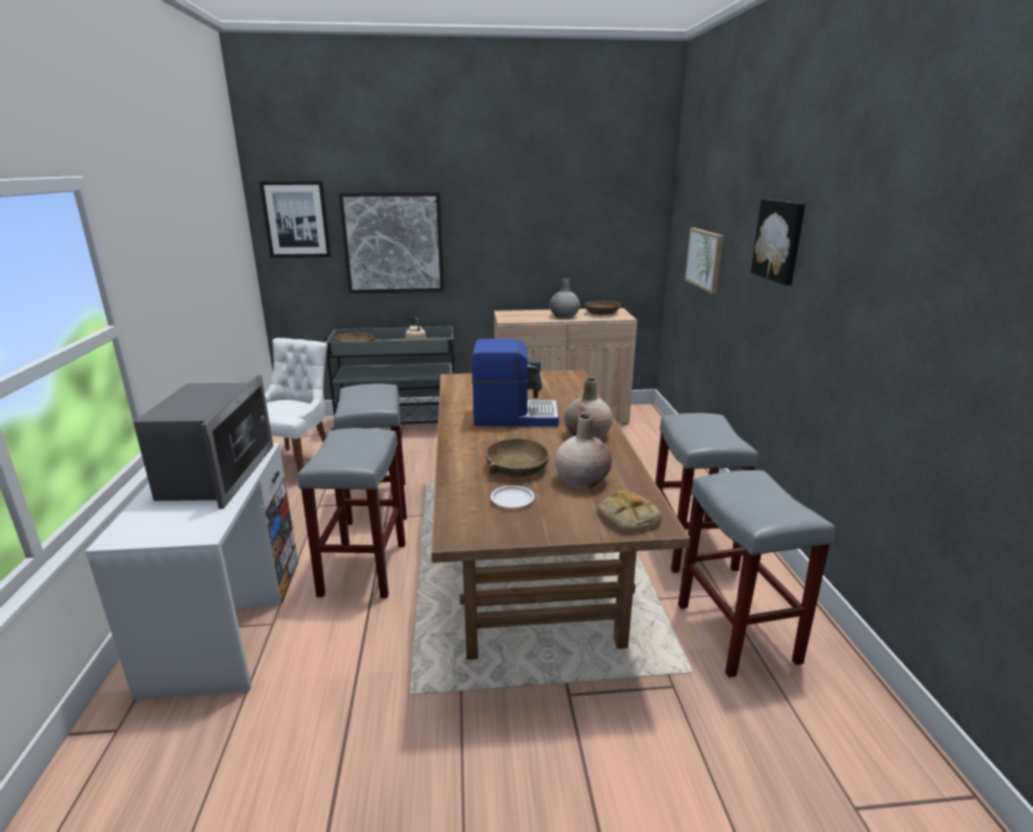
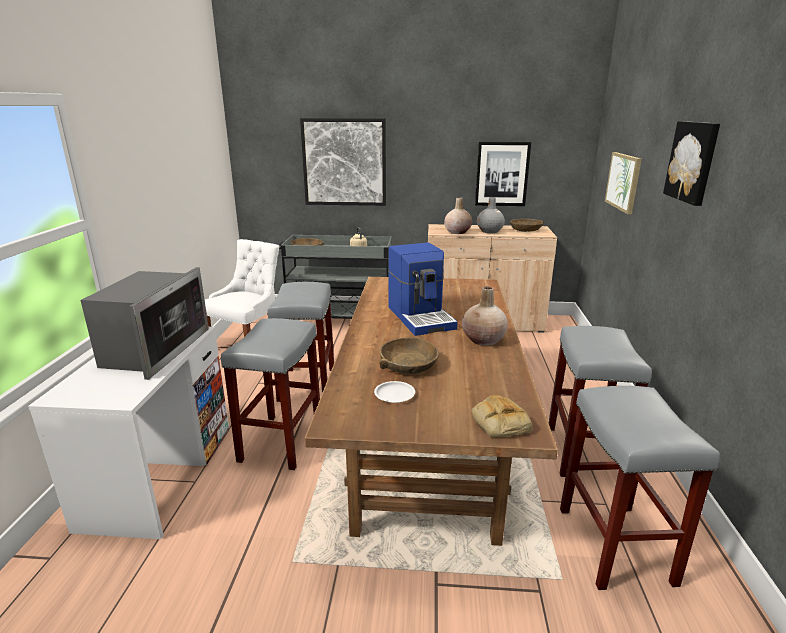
camera: 10 degrees right, 0 degrees up
picture [259,181,331,258] -> picture moved to [475,142,531,206]
coffee machine [472,339,559,426] -> coffee machine turned 60 degrees clockwise [388,243,458,336]
beige vase [555,415,612,489] -> beige vase moved to [444,197,472,234]

